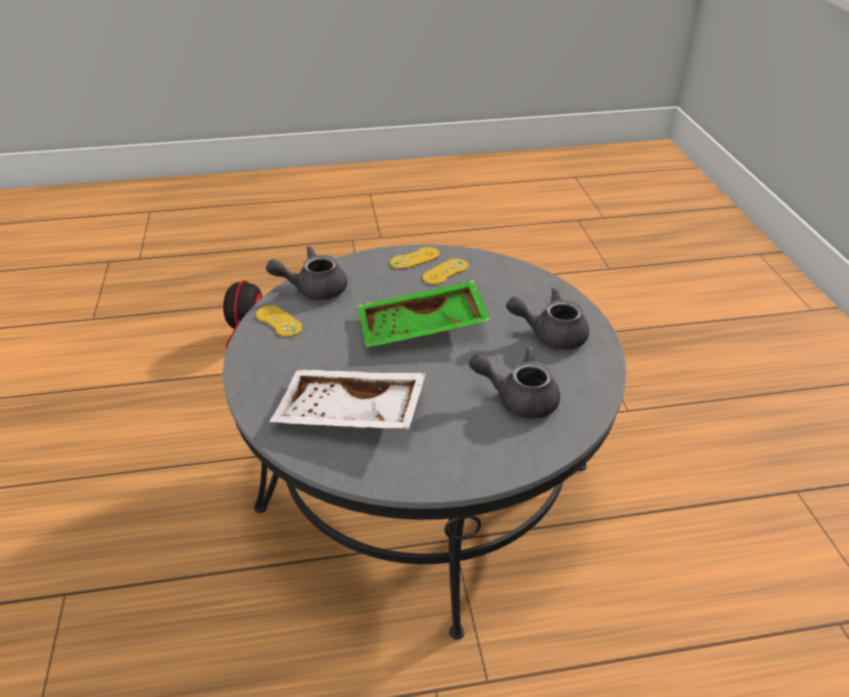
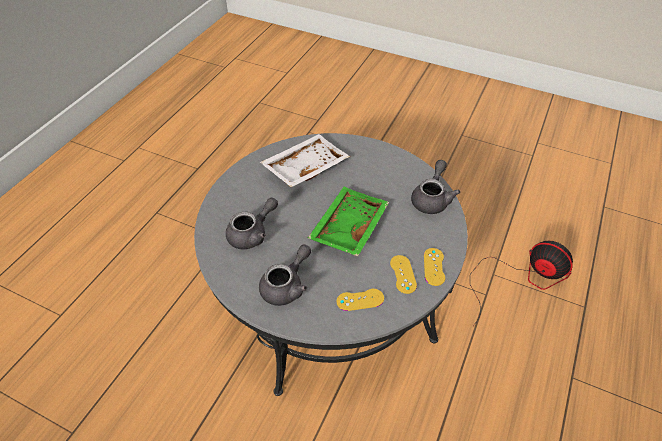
camera: 125 degrees right, 10 degrees up
yellow game controller [256,305,303,337] -> yellow game controller moved to [337,289,384,311]

